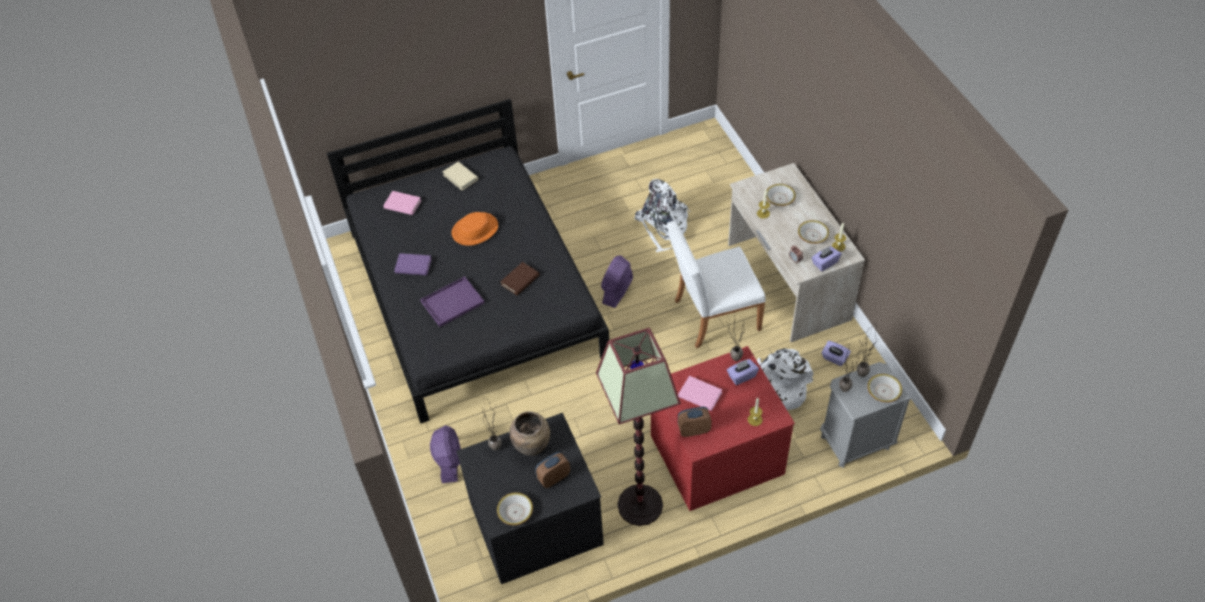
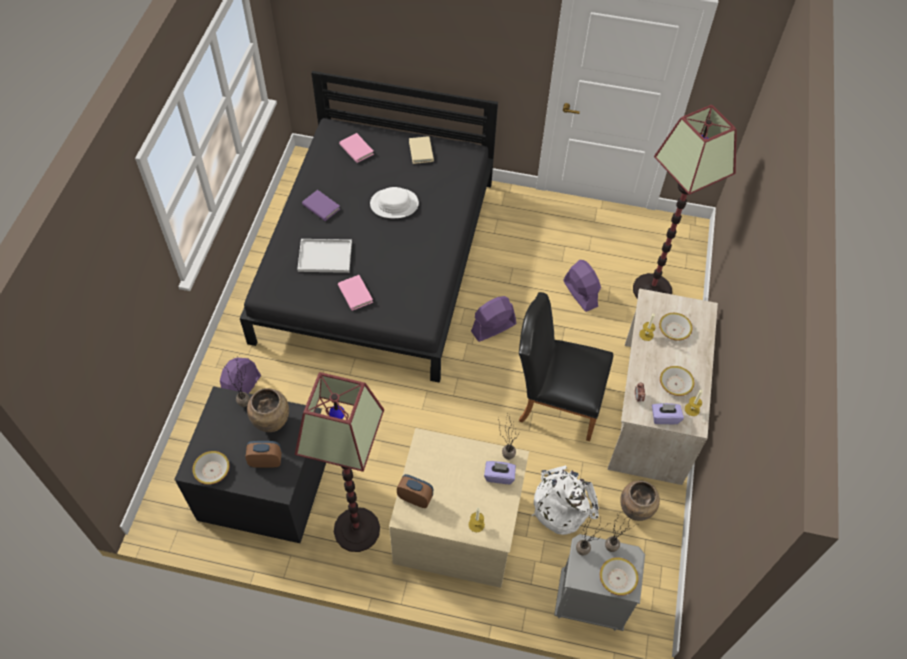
camera: 30 degrees right, 5 degrees up
purple tray [420,276,485,327] -> white tray [297,239,352,273]
orange hat [452,212,498,246] -> white hat [370,187,419,218]
brown book [500,262,540,295] -> none
white backpack [634,179,691,252] -> purple fan [563,260,601,312]
red dresser [651,346,795,511] -> beige dresser [389,428,529,588]
white chair [667,221,766,348] -> black chair [519,292,613,441]
pink book [678,376,722,411] -> pink book moved to [338,275,373,311]
purple tissue box [821,341,851,366] -> brown vase [620,480,660,521]
none -> floor lamp [633,105,737,299]

